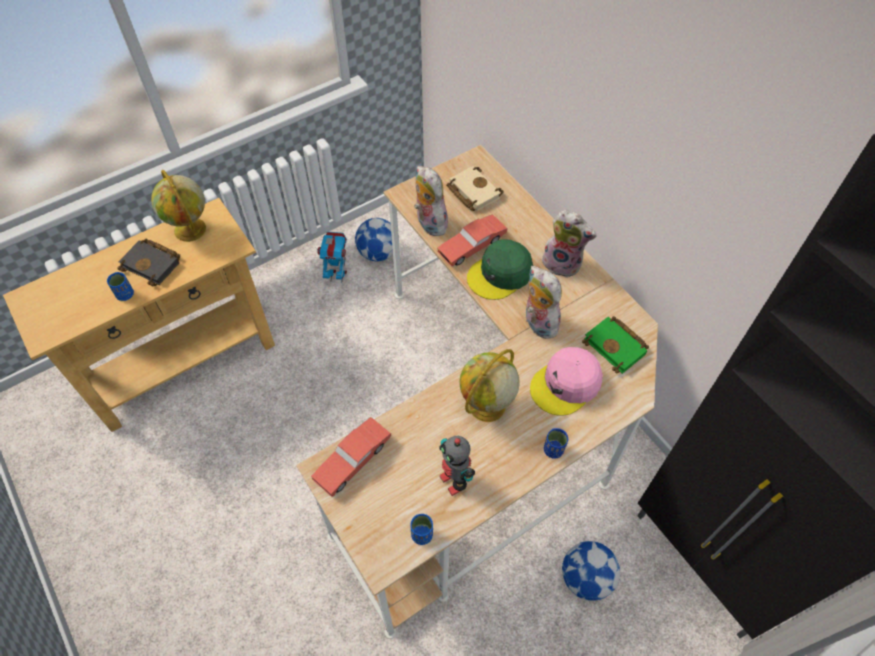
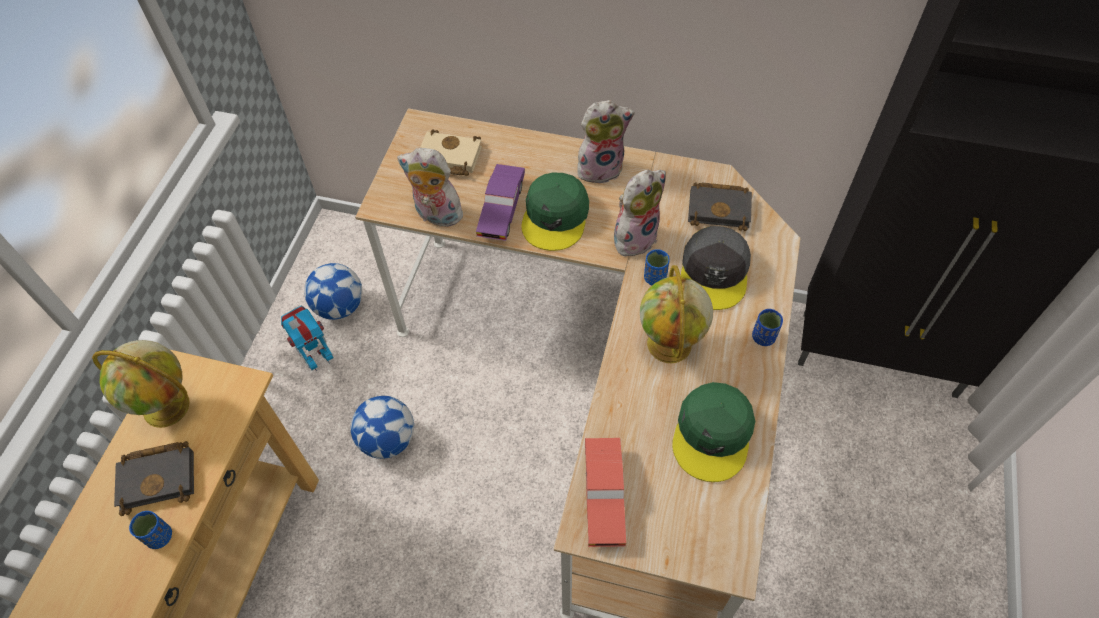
camera: 40 degrees left, 0 degrees up
blue cup [410,514,433,545] -> blue cup moved to [644,249,670,285]
red toy car [437,214,508,266] -> purple toy car [476,164,525,241]
toy robot [439,436,475,496] -> green cap [672,382,755,482]
plush toy [526,266,562,339] -> plush toy turned 120 degrees clockwise [614,169,666,258]
pink cap [530,347,603,416] -> grey cap [681,226,751,310]
football [562,541,620,601] -> football moved to [351,396,414,459]
green book [582,316,649,374] -> black book [688,182,752,231]

